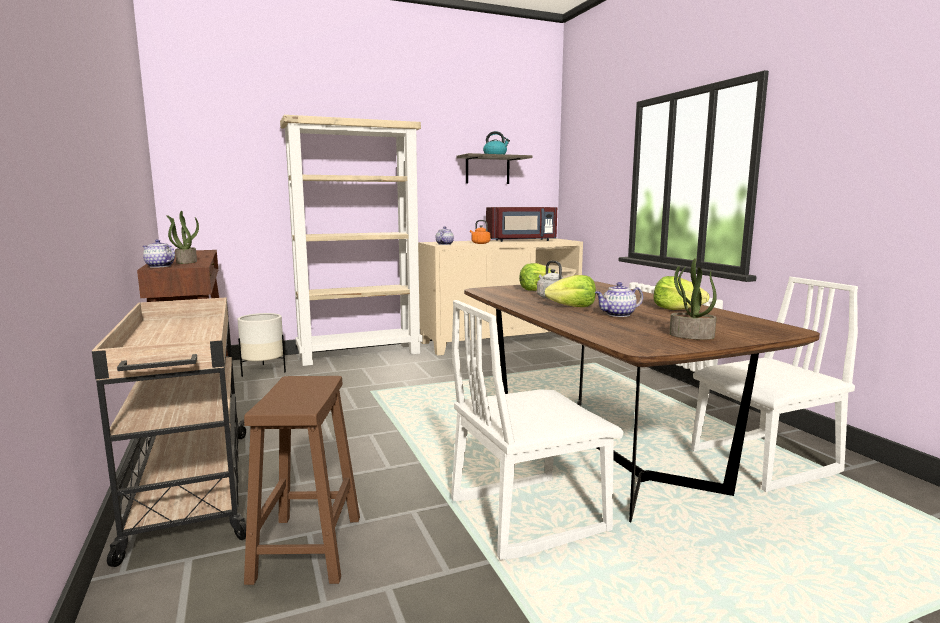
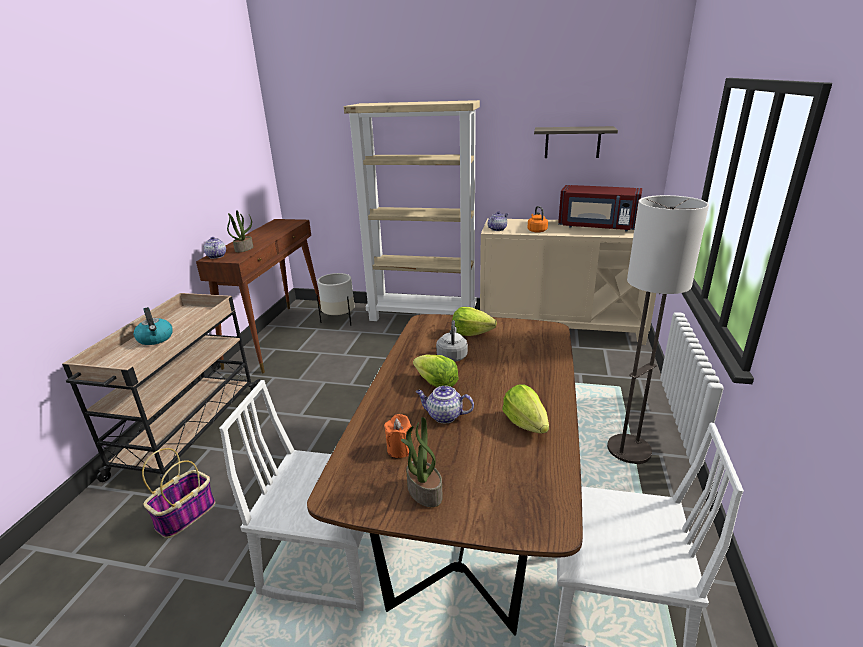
camera: 35 degrees right, 15 degrees up
brown stool [244,376,360,585] -> basket [142,448,215,538]
kettle [483,131,510,154] -> kettle moved to [134,307,173,345]
none -> orange candle [384,414,412,458]
none -> floor lamp [607,195,709,464]

